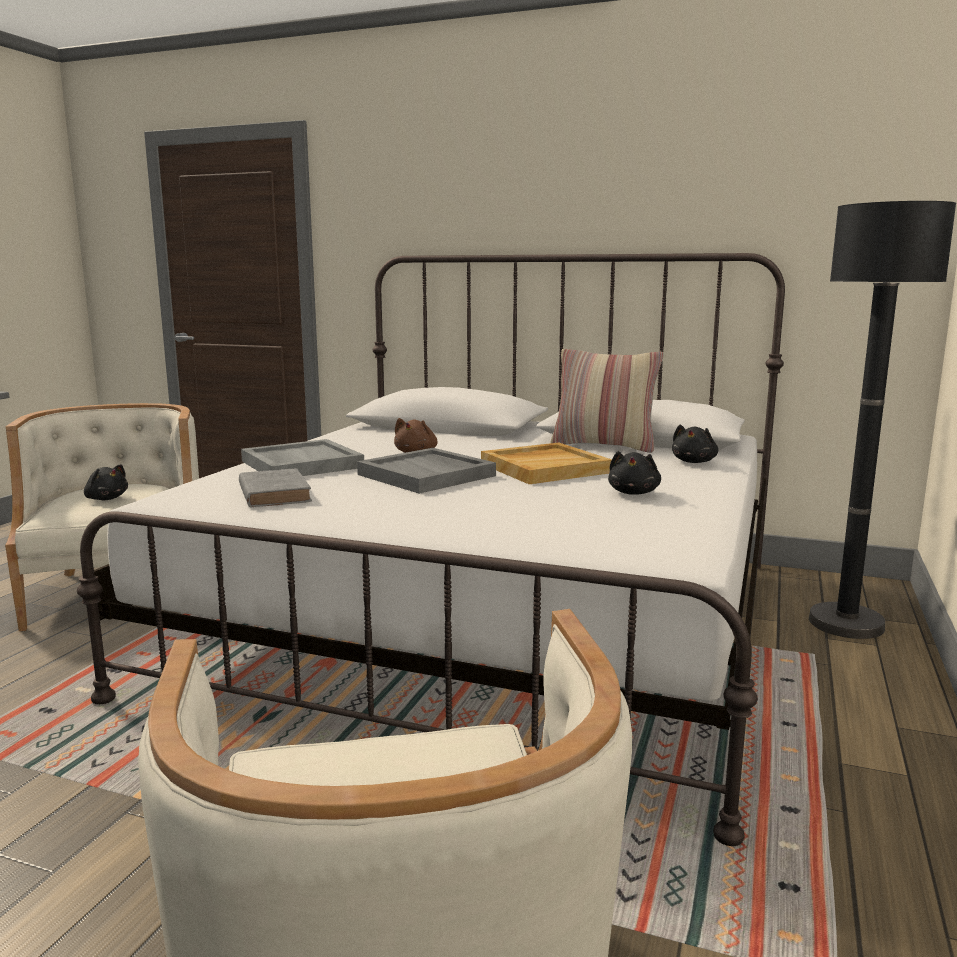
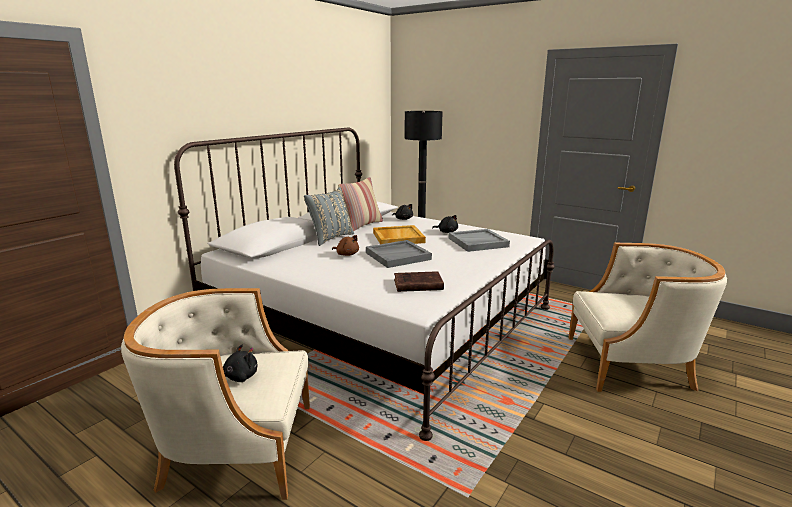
camera: 75 degrees left, 5 degrees up
grey book [239,468,312,508] -> brown book [394,271,444,292]
grey tray [241,439,364,476] -> grey tray moved to [448,229,510,252]
none -> grey pillow [304,187,354,246]

